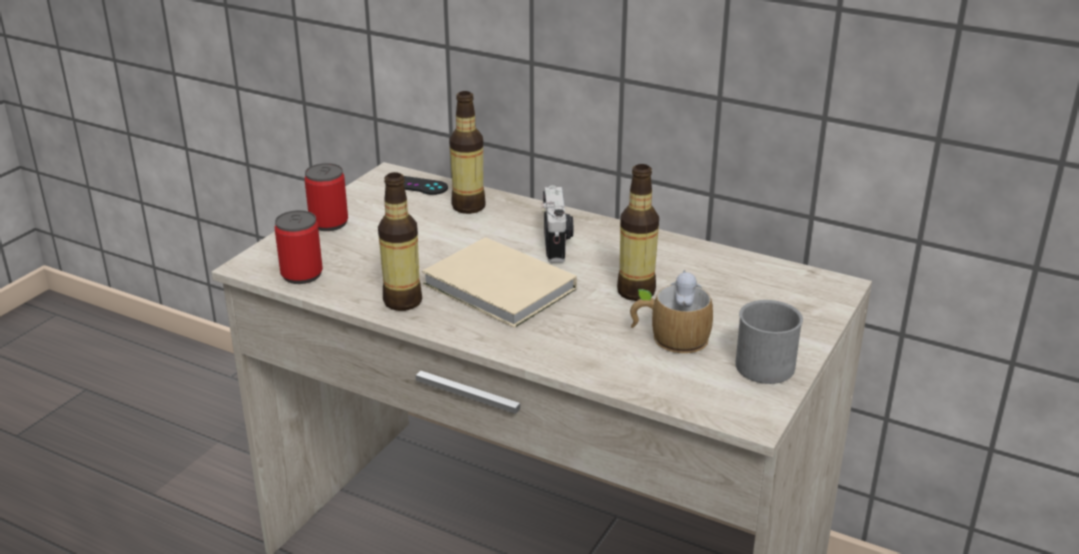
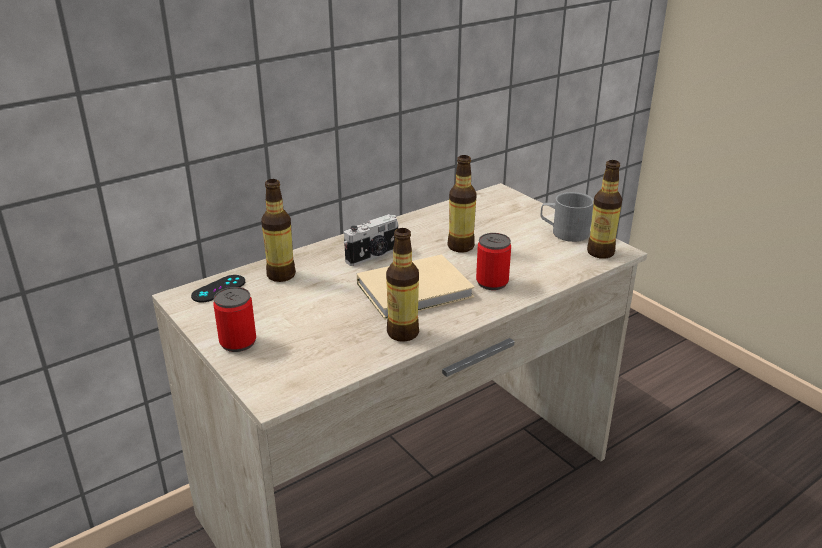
camera: 65 degrees left, 0 degrees up
can [275,210,323,284] -> can moved to [476,233,511,290]
camera [542,185,573,263] -> camera turned 120 degrees clockwise [344,214,399,266]
mug [630,270,713,353] -> none
none -> bottle [587,160,622,259]

